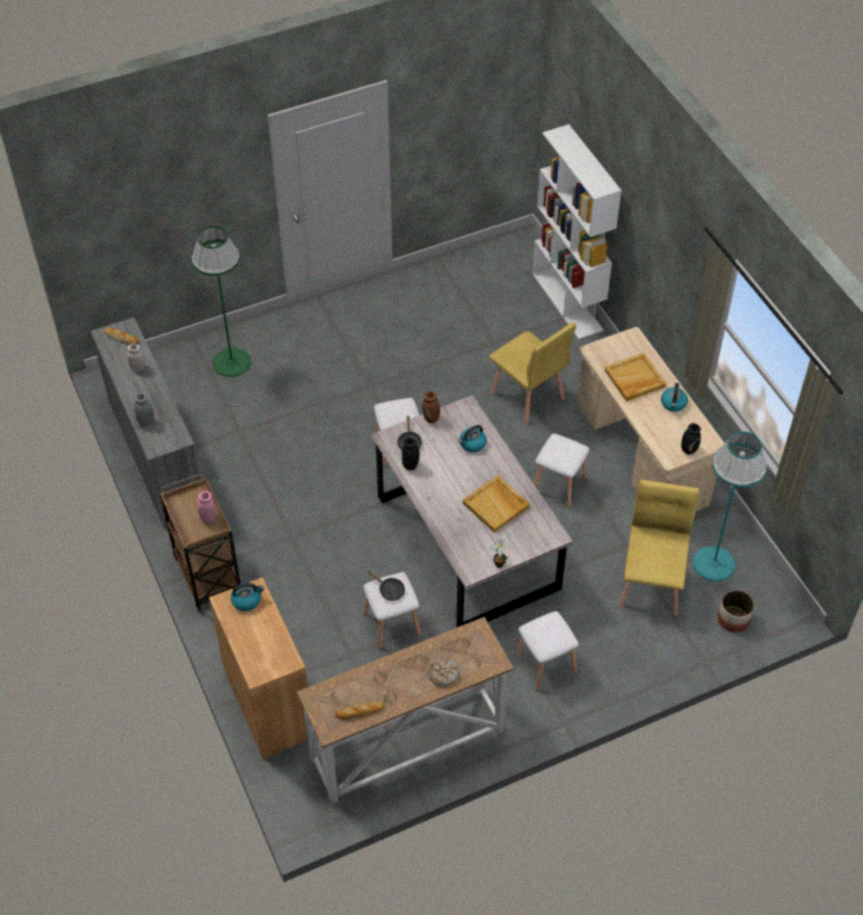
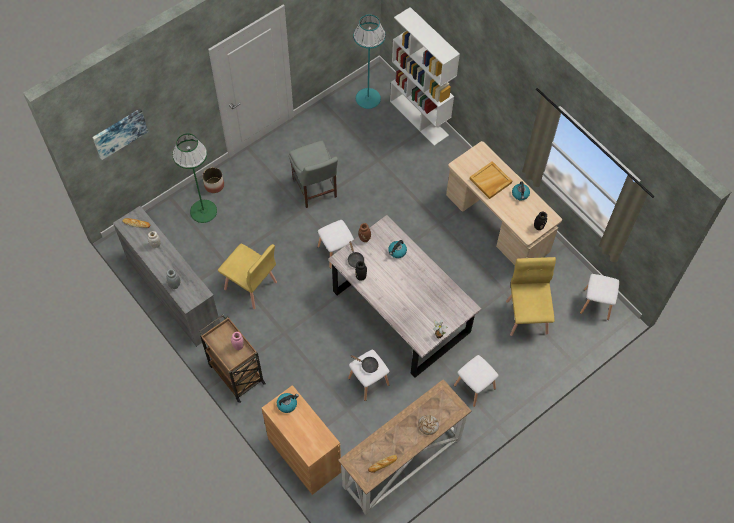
camera: 15 degrees left, 10 degrees up
beige tray [463,475,530,533] -> none
yellow chair [489,323,576,424] -> yellow chair moved to [218,244,277,309]
white stool [534,433,590,508] -> white stool moved to [580,274,619,320]
turquoise floor lamp [693,431,767,581] -> turquoise floor lamp moved to [353,15,385,109]
planter [717,590,754,632] -> planter moved to [202,167,224,193]
none -> picture [92,109,148,160]
none -> grey chair [289,140,338,208]

